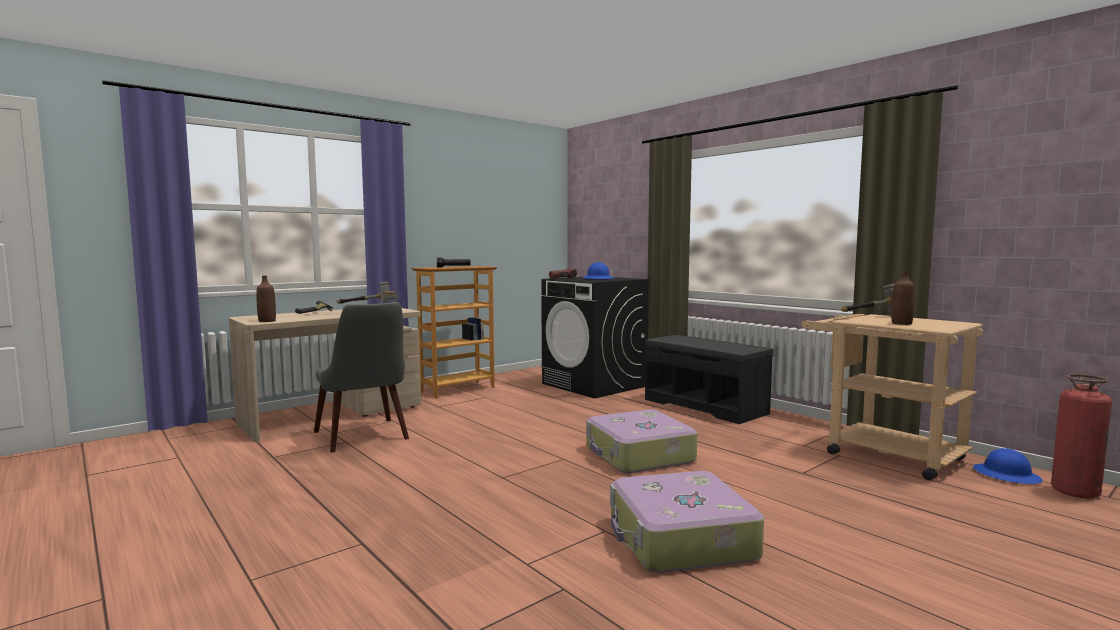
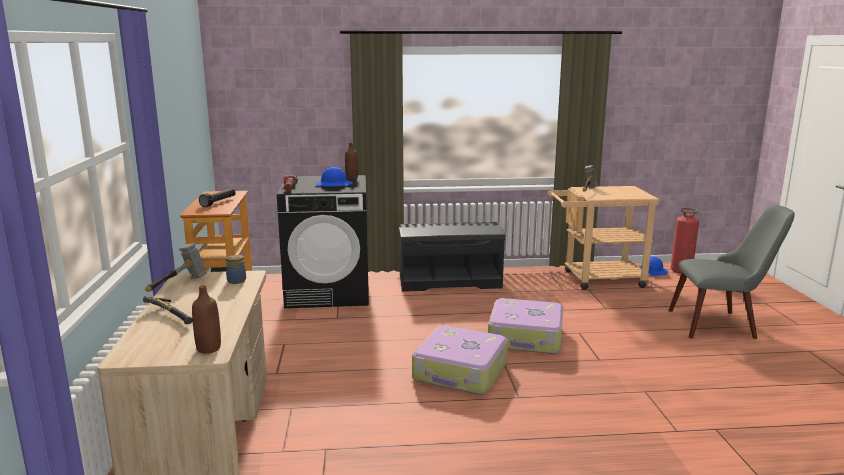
camera: 55 degrees left, 10 degrees up
grey chair [314,302,409,453] -> grey chair moved to [668,205,795,339]
suitcase [610,471,764,573] -> suitcase moved to [412,325,508,394]
brown bottle [891,270,915,325] -> brown bottle moved to [345,143,358,179]

